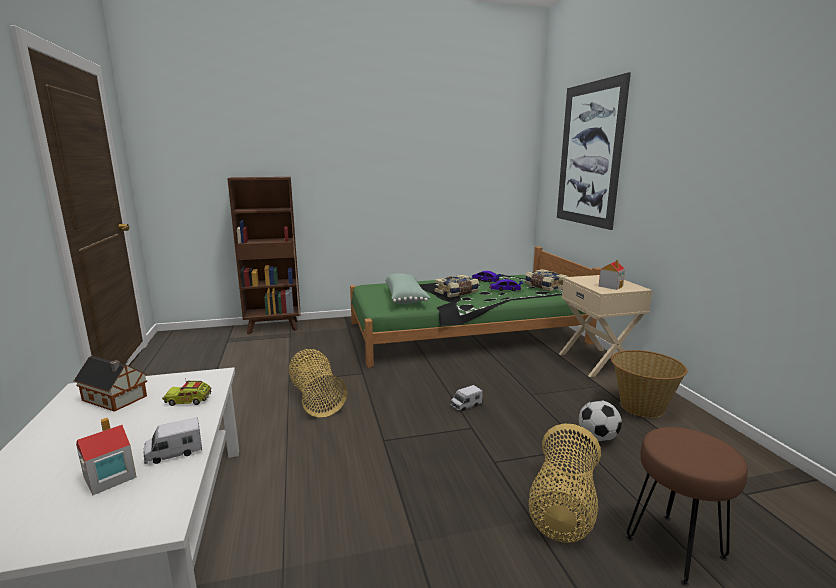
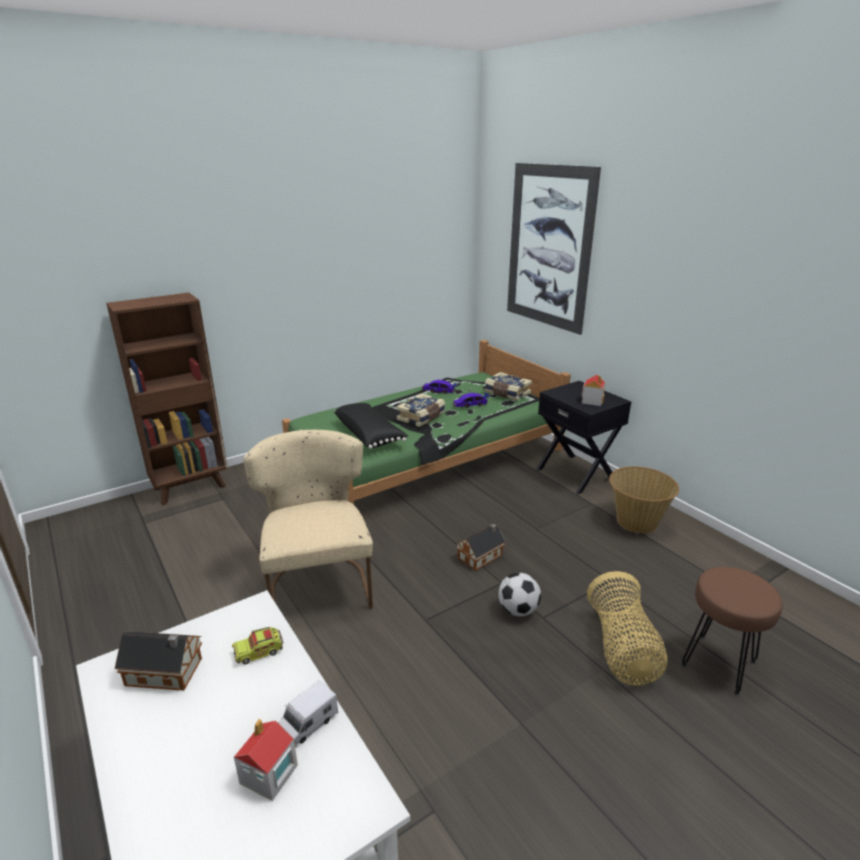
camera: 20 degrees left, 10 degrees up
basket [289,349,347,418] -> beige chair [243,430,373,609]
green pillow [385,273,431,304] -> black pillow [334,403,408,449]
toy truck [451,385,483,411] -> toy house [457,523,506,571]
beige nightstand [559,275,652,377] -> black nightstand [536,381,631,494]
football [579,400,622,442] -> football moved to [498,573,541,616]

